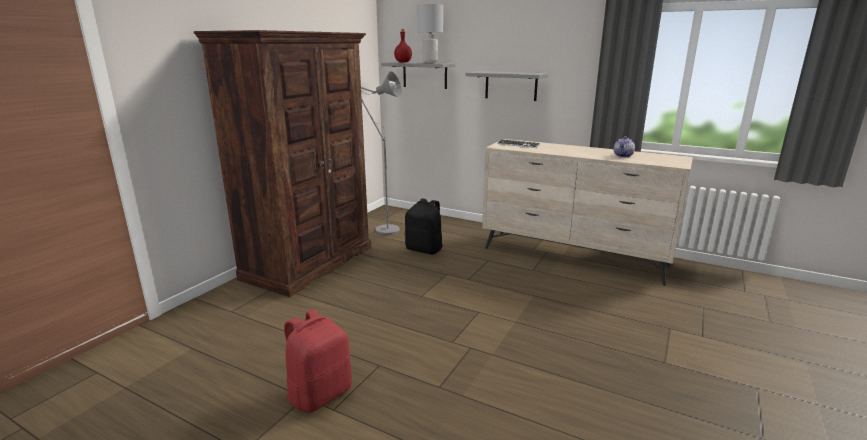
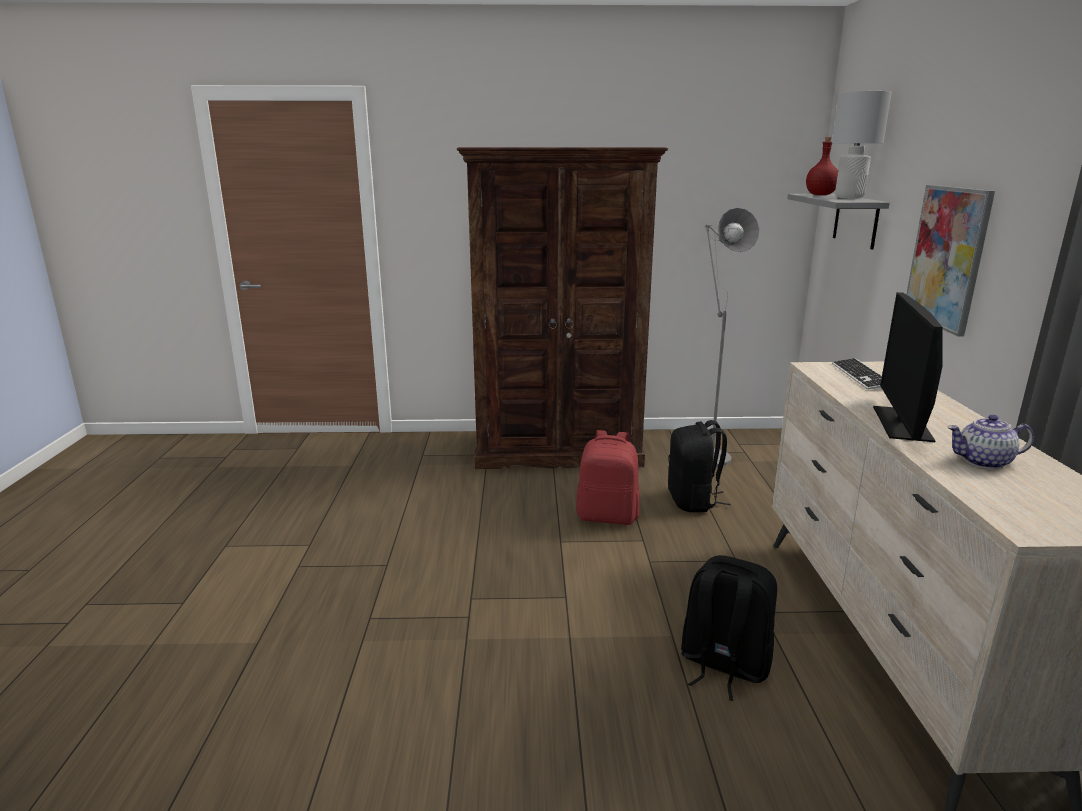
camera: 60 degrees right, 0 degrees up
red backpack [284,309,352,413] -> red backpack moved to [576,430,640,525]
grey shelf [465,71,548,101] -> picture [906,185,995,337]
none -> black backpack [681,555,777,701]
none -> monitor [873,292,942,442]

